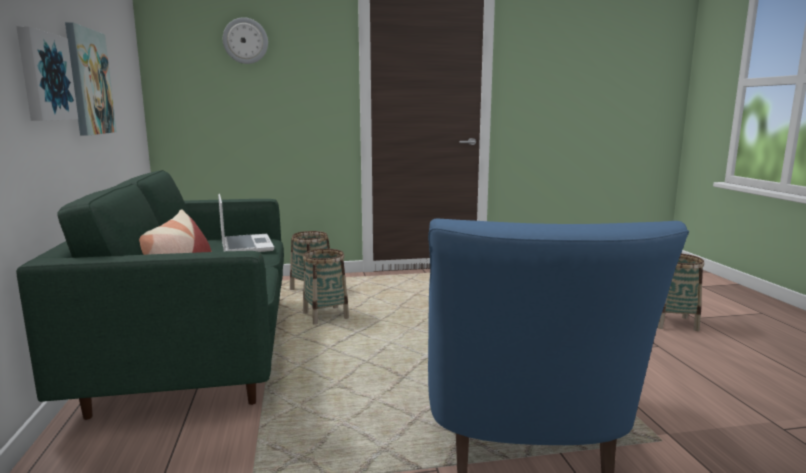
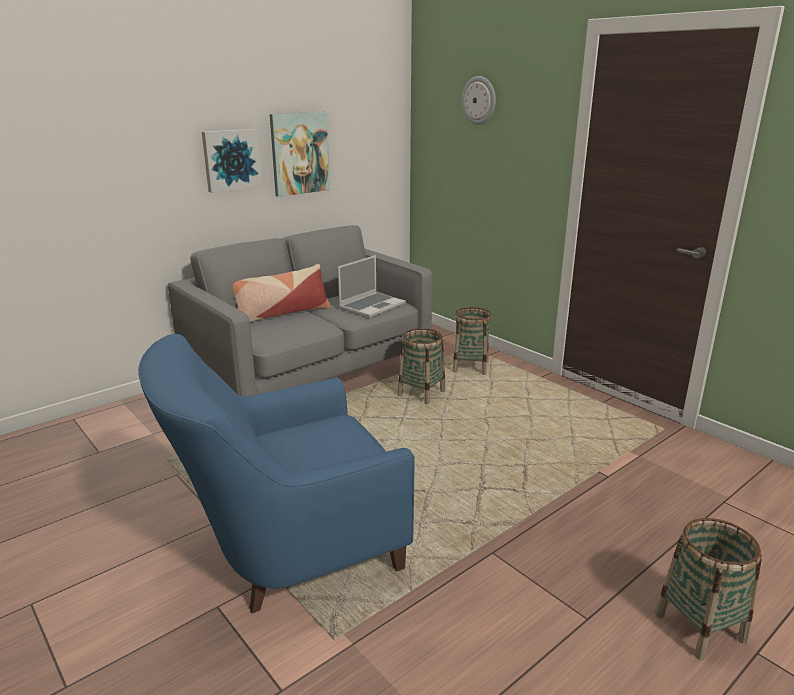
camera: 60 degrees right, 10 degrees up
green sofa [16,170,284,420] -> grey sofa [168,225,432,396]

